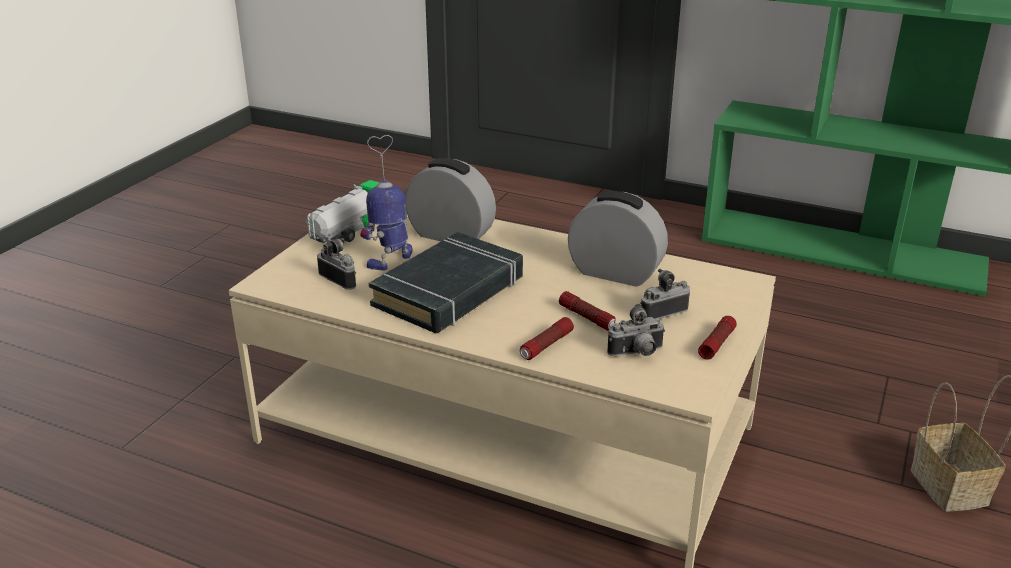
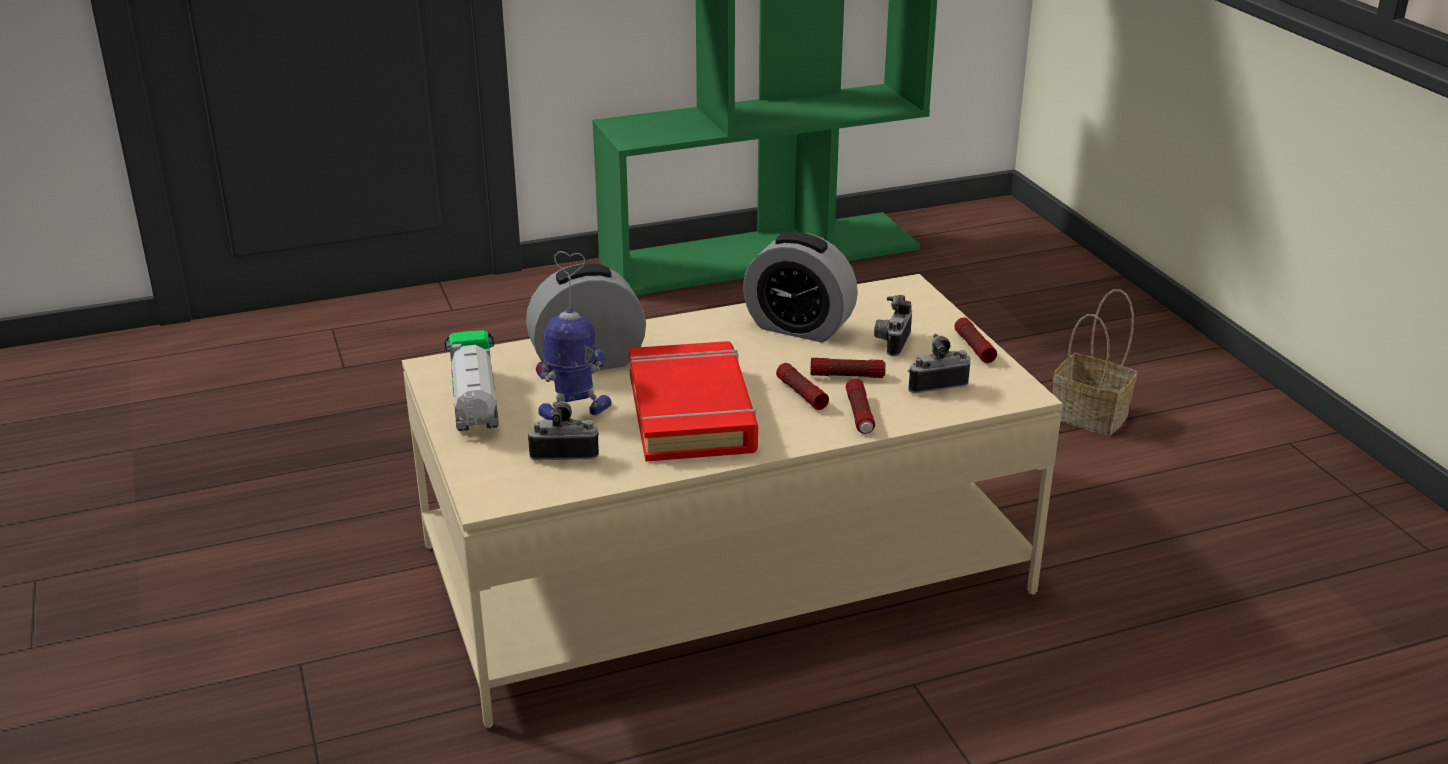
camera: 45 degrees left, 0 degrees up
toy robot [360,135,413,271] -> toy robot turned 75 degrees clockwise [536,251,611,420]
black book [369,232,523,333] -> red book [629,341,758,462]
alarm clock [568,191,668,287] -> alarm clock turned 135 degrees counterclockwise [743,232,858,343]
camera [607,304,665,356] -> camera turned 135 degrees counterclockwise [908,334,971,393]
none -> flashlight [776,363,829,410]

